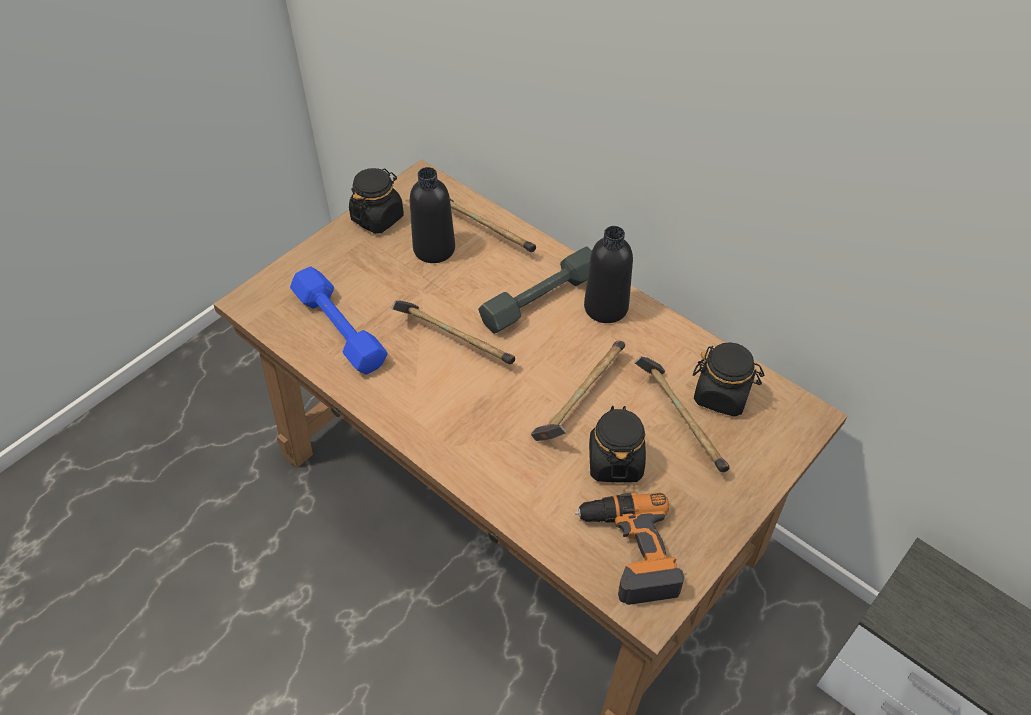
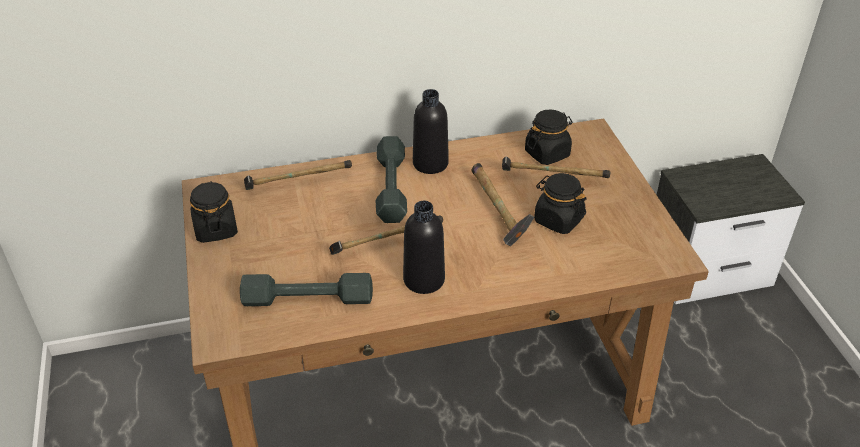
camera: 55 degrees left, 10 degrees down
blue dumbbell [290,266,388,375] -> grey dumbbell [240,273,373,306]
black bottle [410,167,455,263] -> black bottle moved to [403,201,445,294]
power drill [575,493,684,605] -> none

